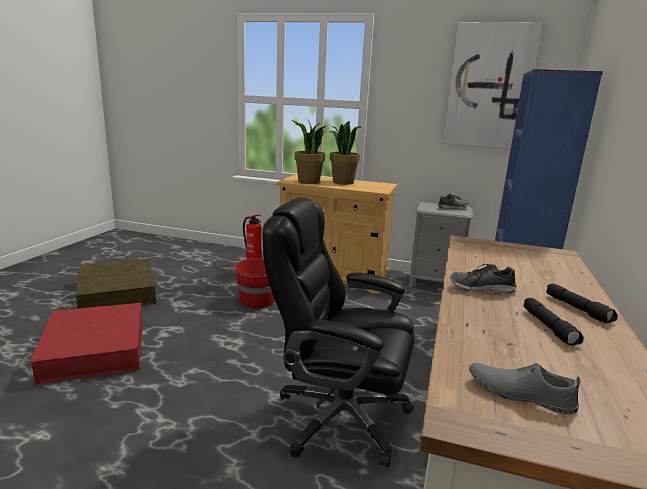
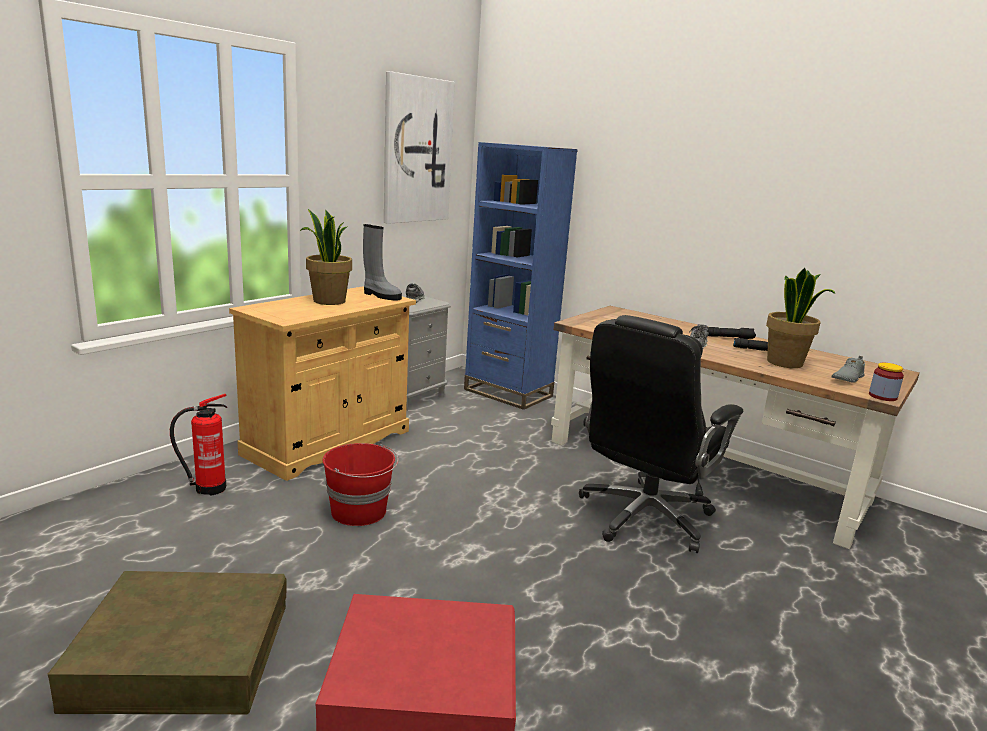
camera: 70 degrees left, 0 degrees up
potted plant [292,119,326,184] -> potted plant moved to [766,268,836,368]
none -> grey boot [363,224,402,300]
none -> jar [869,363,904,401]

